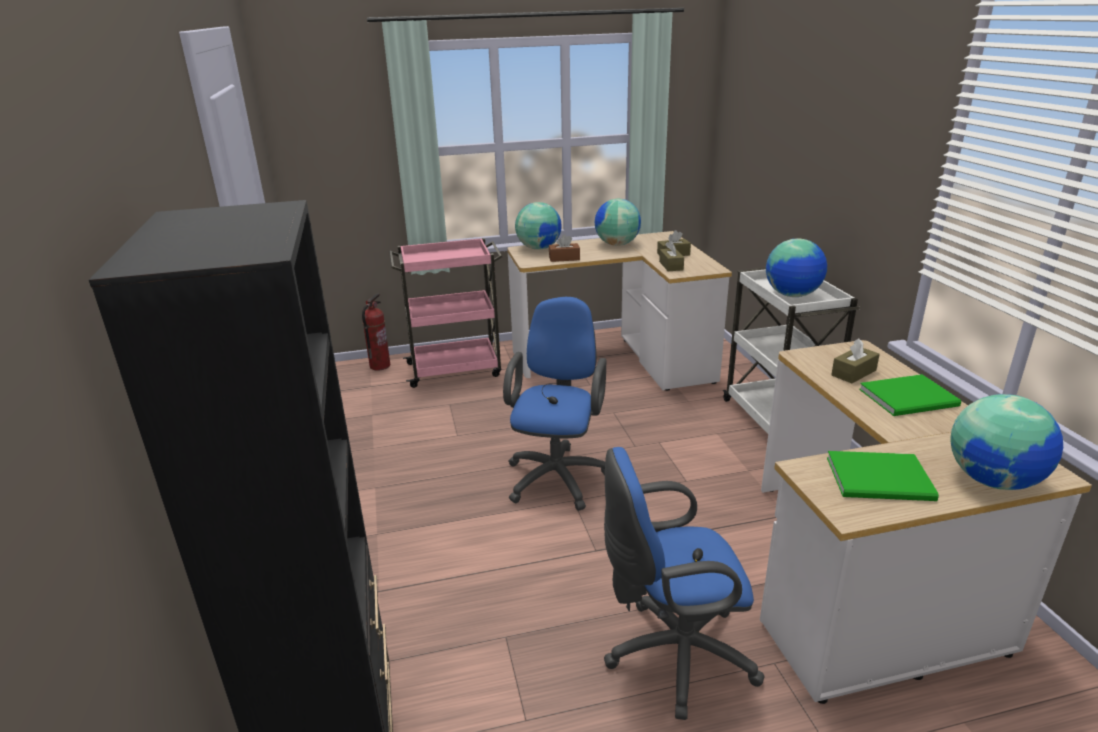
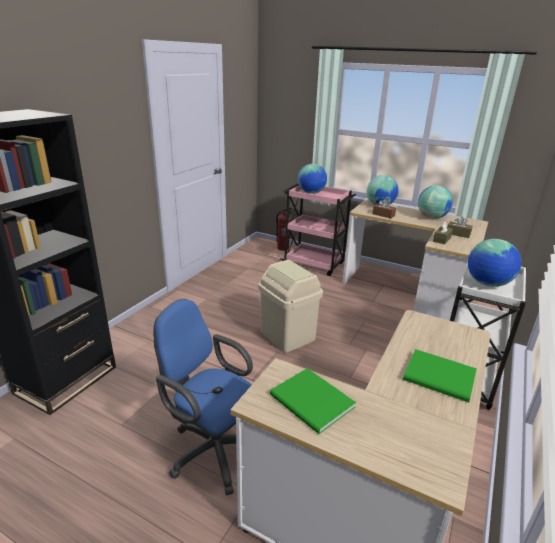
camera: 40 degrees right, 0 degrees up
blue office chair [503,297,606,511] -> beige trash can [258,260,323,353]
brown tissue box [831,338,880,383] -> none
globe [950,394,1063,490] -> globe moved to [298,164,327,194]

